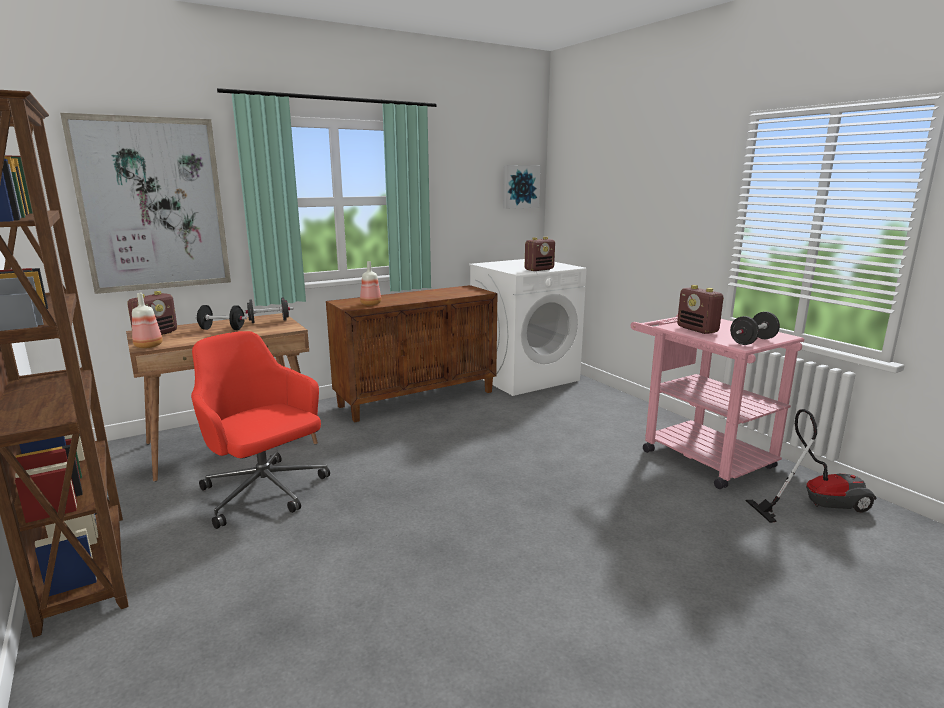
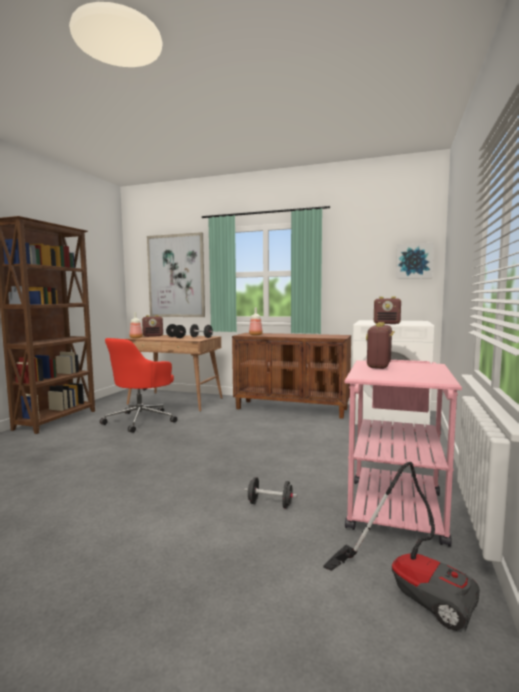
camera: 50 degrees right, 10 degrees down
red office chair [191,331,330,529] -> red office chair turned 150 degrees counterclockwise [100,338,177,433]
black dumbbell [730,311,780,345] -> black dumbbell moved to [244,477,297,509]

